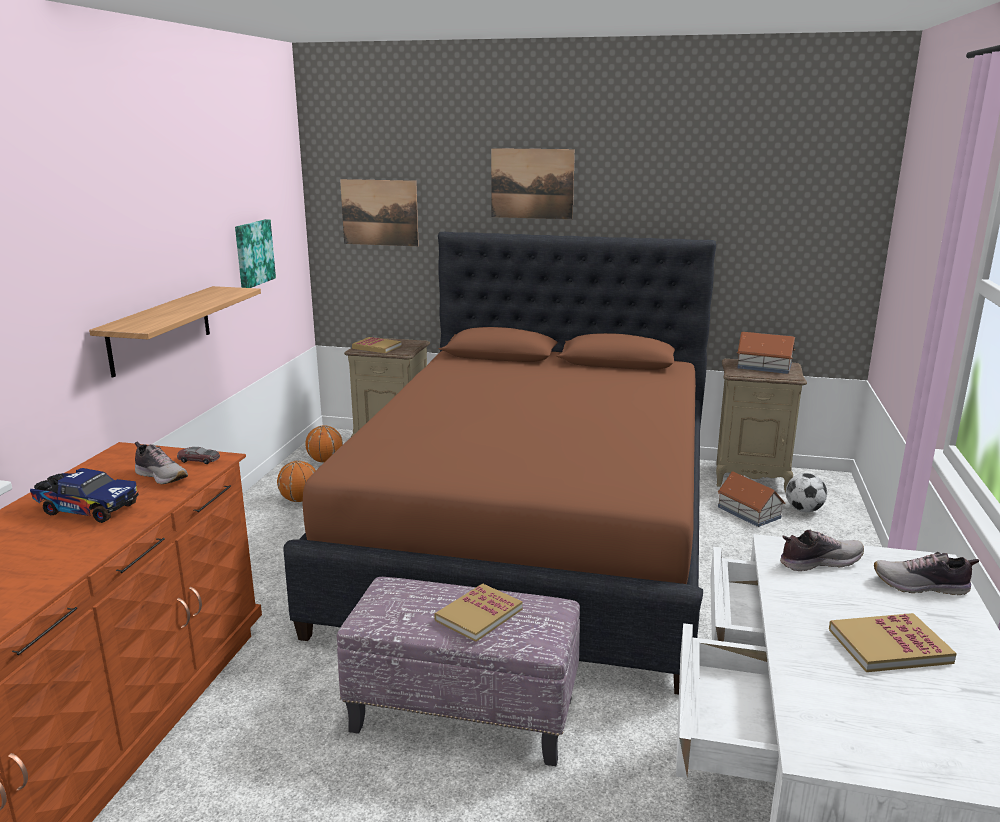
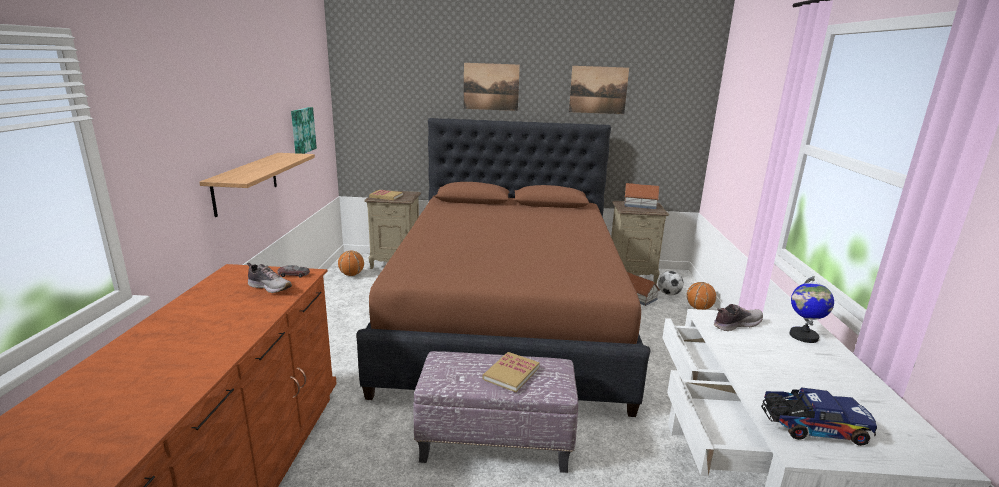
camera: 10 degrees left, 0 degrees up
toy truck [30,468,139,523] -> toy truck moved to [761,387,877,446]
basketball [277,461,316,502] -> basketball moved to [687,282,716,310]
picture [340,179,419,246] -> picture moved to [569,66,629,114]
book [829,613,957,672] -> none
shoe [874,552,979,595] -> globe [789,276,834,343]

